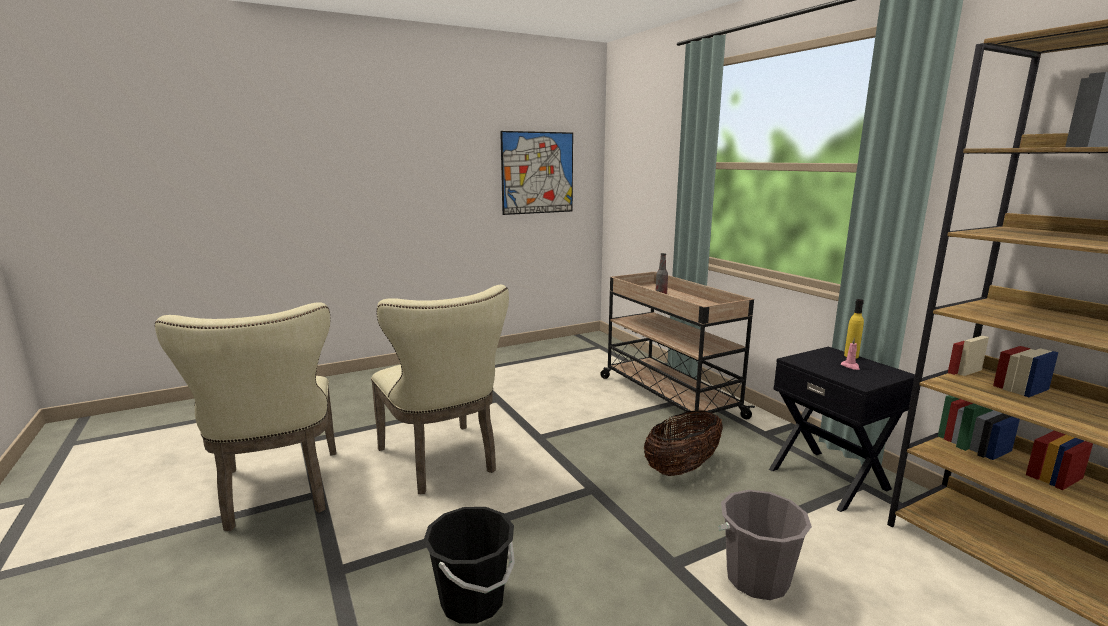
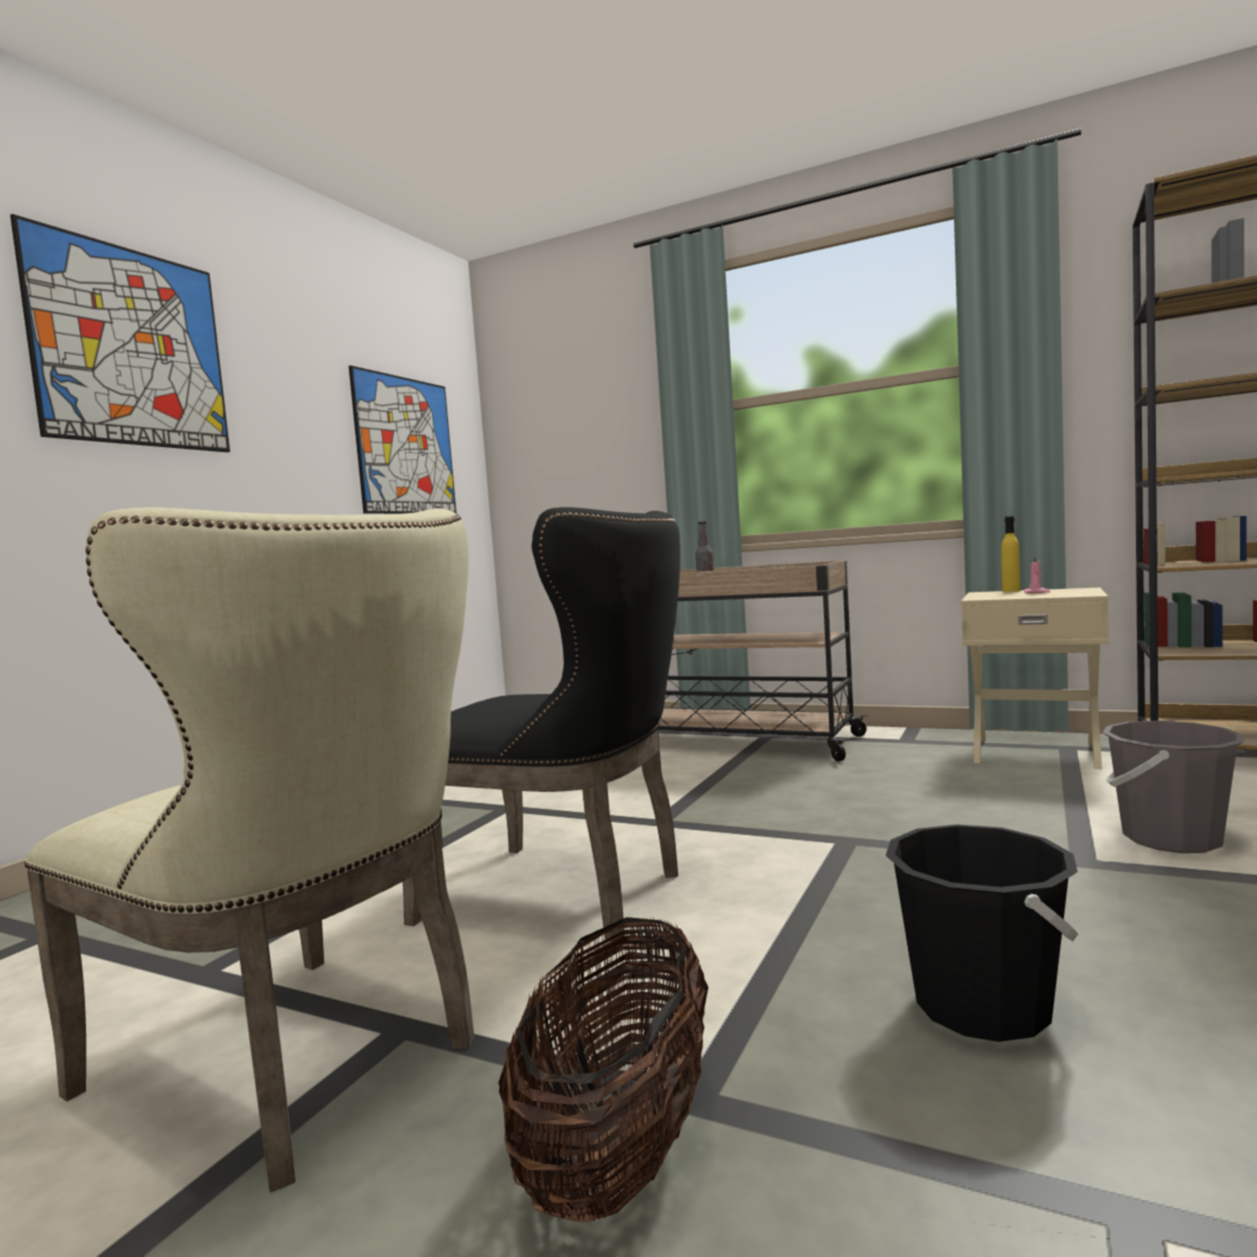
camera: 35 degrees left, 10 degrees down
beige chair [371,285,509,494] -> black chair [403,507,680,942]
basket [644,410,723,476] -> basket moved to [498,917,708,1223]
black nightstand [769,347,915,512] -> beige nightstand [961,588,1109,769]
none -> picture [10,214,230,452]

